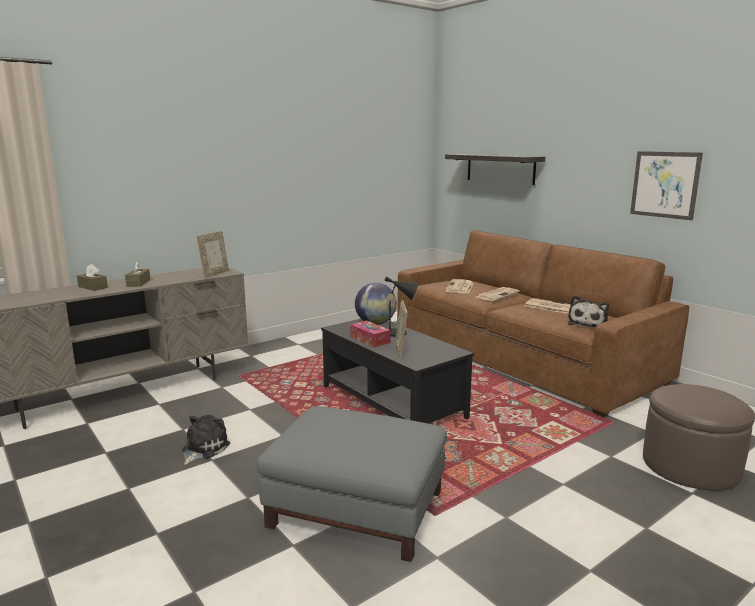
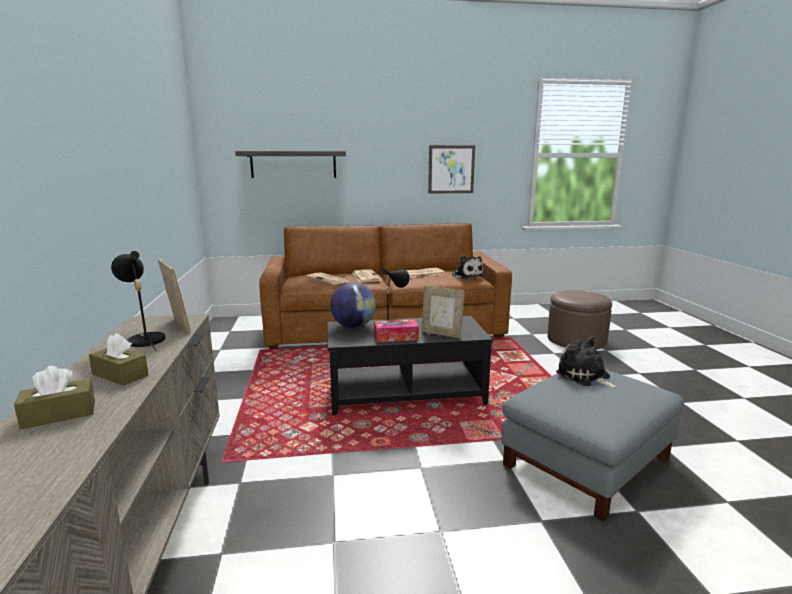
camera: 60 degrees left, 0 degrees up
plush toy [182,415,230,465] -> plush toy moved to [556,336,620,389]
none -> black table lamp [111,251,165,351]

